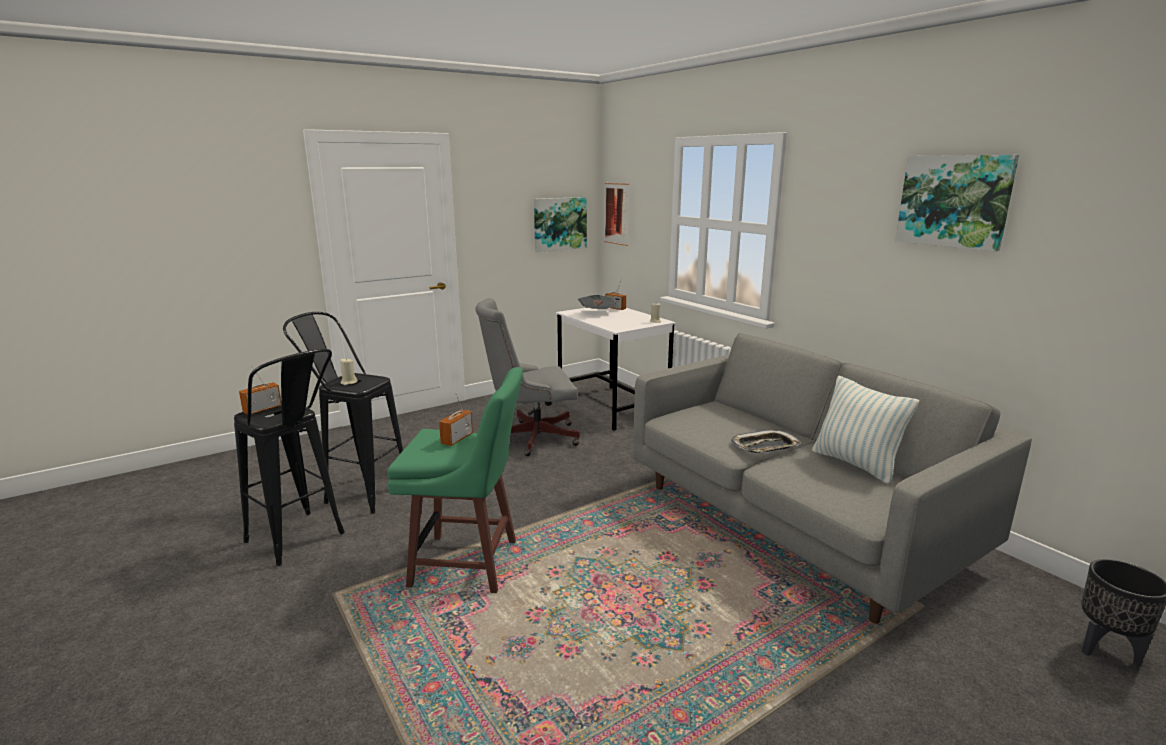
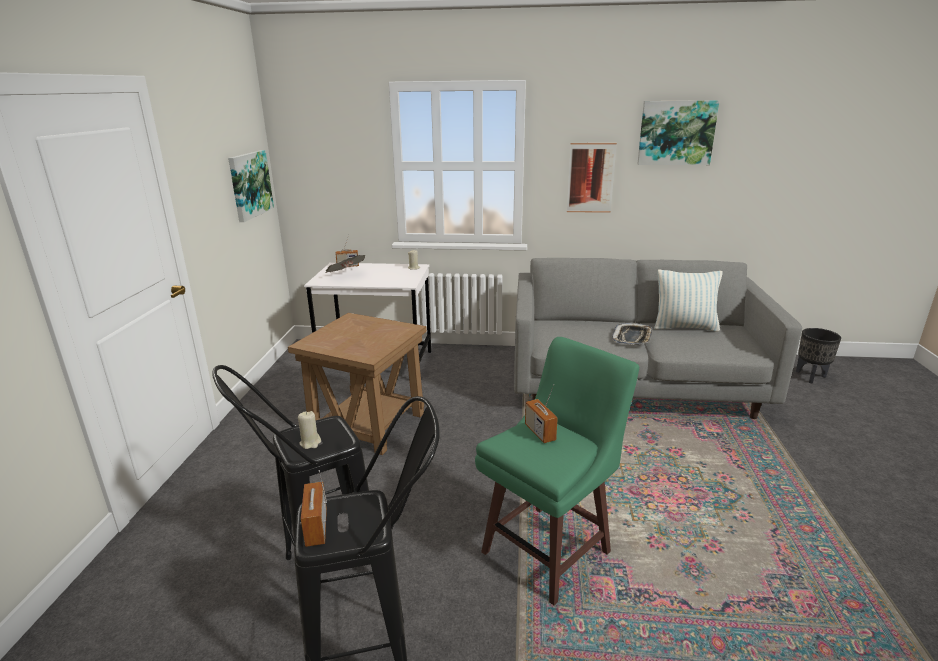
camera: 50 degrees left, 5 degrees up
grey office chair [475,298,580,456] -> brown side table [288,313,427,455]
picture [604,183,629,246] -> picture moved to [567,143,617,213]

